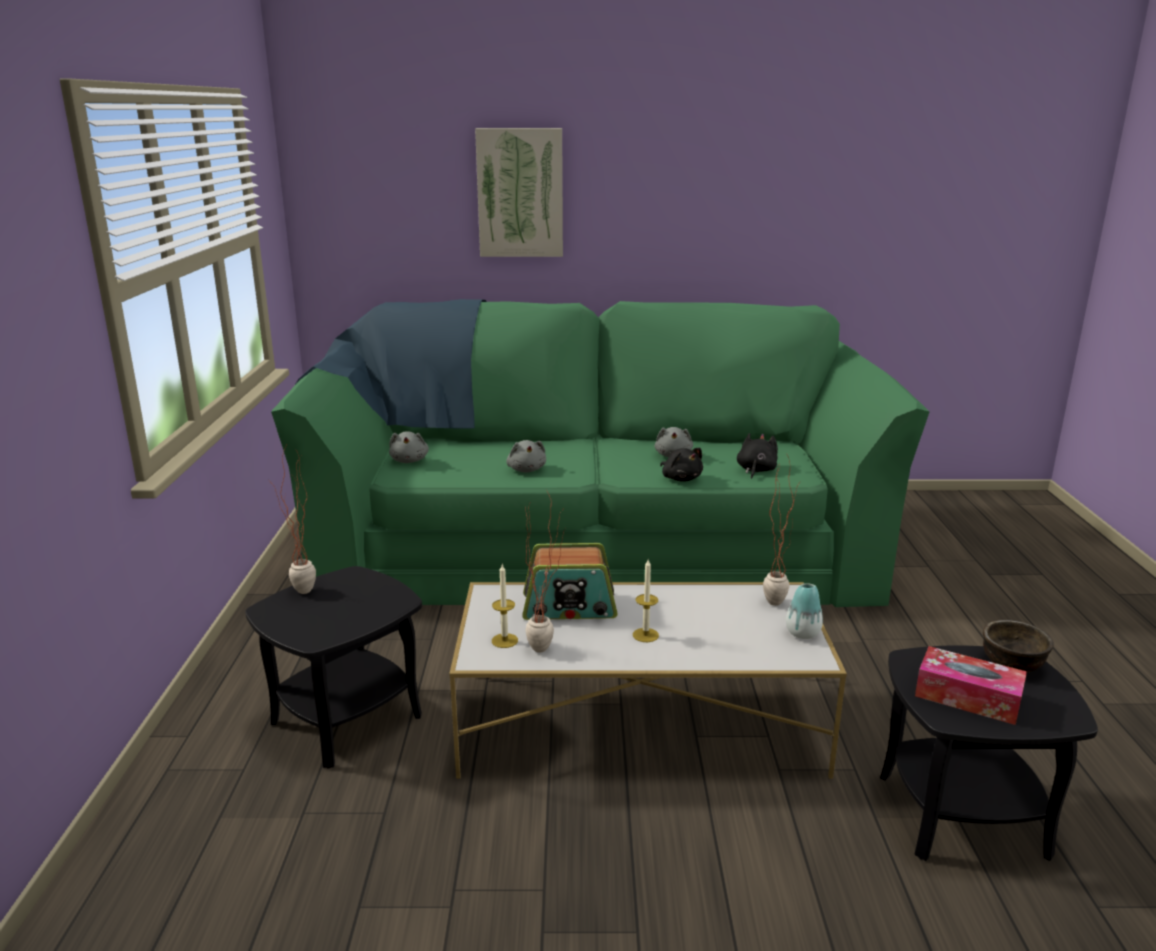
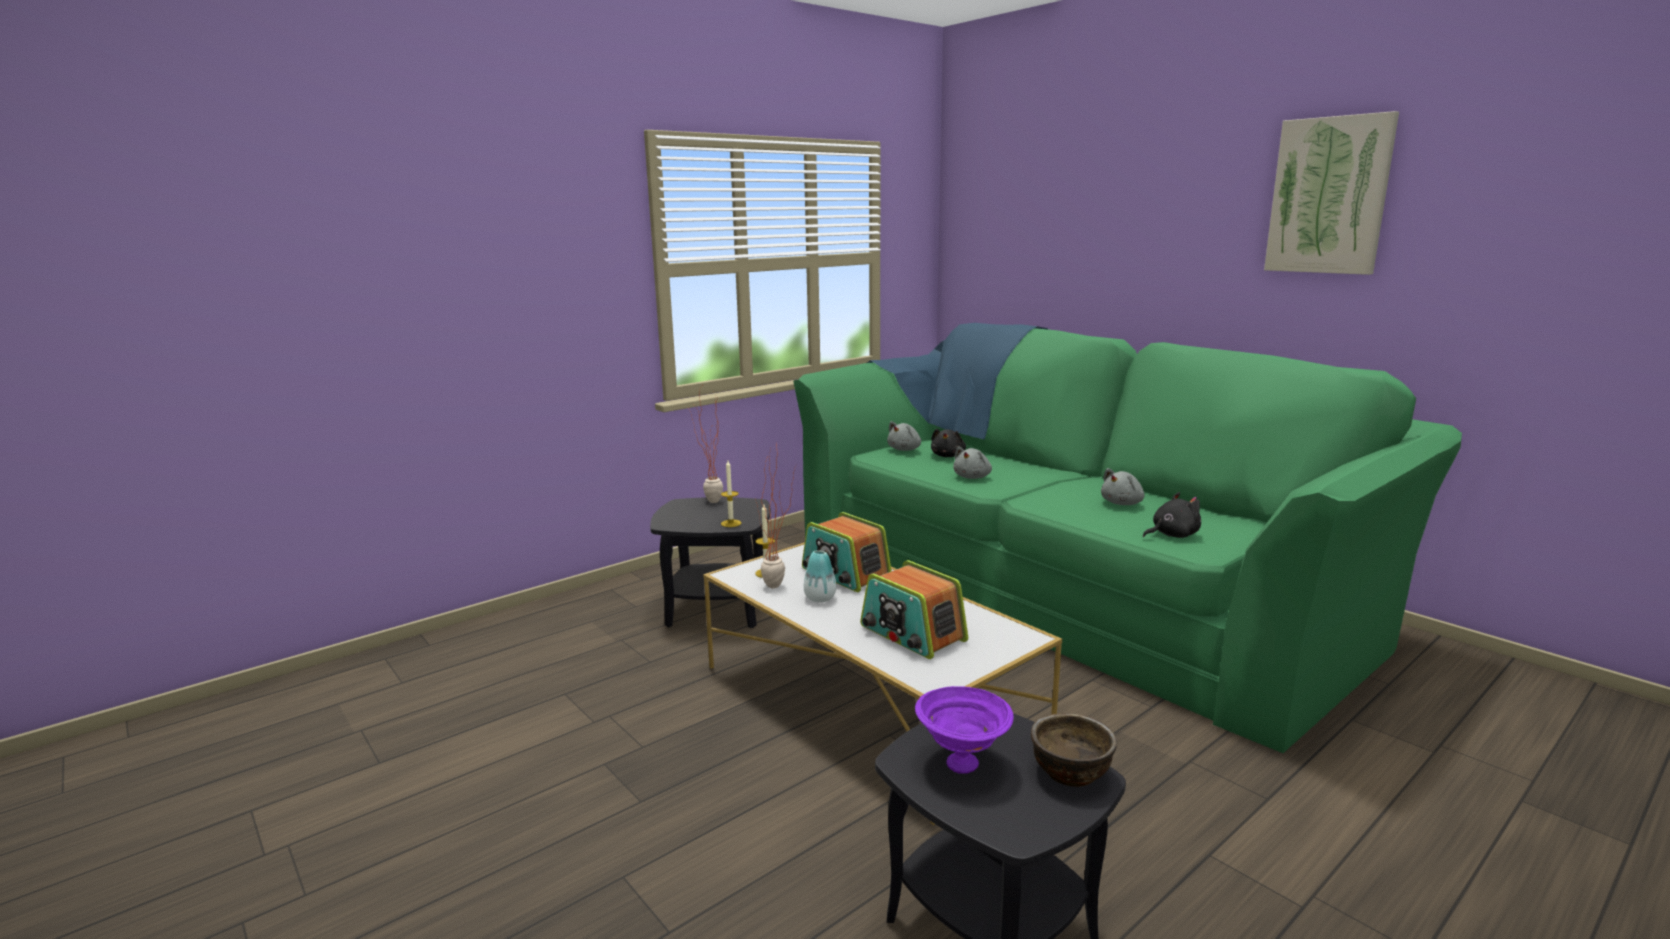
camera: 50 degrees right, 5 degrees down
picture [475,128,563,257] -> picture moved to [1264,111,1399,275]
candle [633,560,659,642] -> candle moved to [721,461,741,527]
black plush toy [660,448,703,482] -> black plush toy moved to [931,429,966,457]
potted plant [763,452,803,606] -> none
vase [786,583,823,639] -> vase moved to [804,550,836,602]
tissue box [915,646,1027,725] -> purple bowl [915,686,1014,773]
none -> radio [860,560,968,659]

